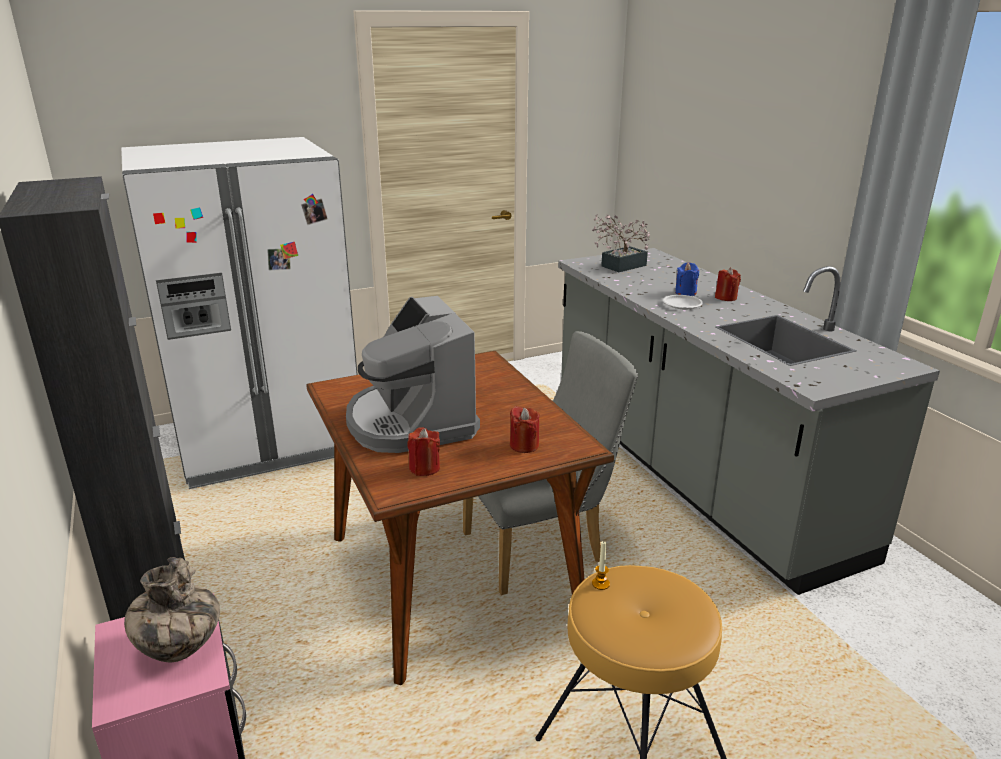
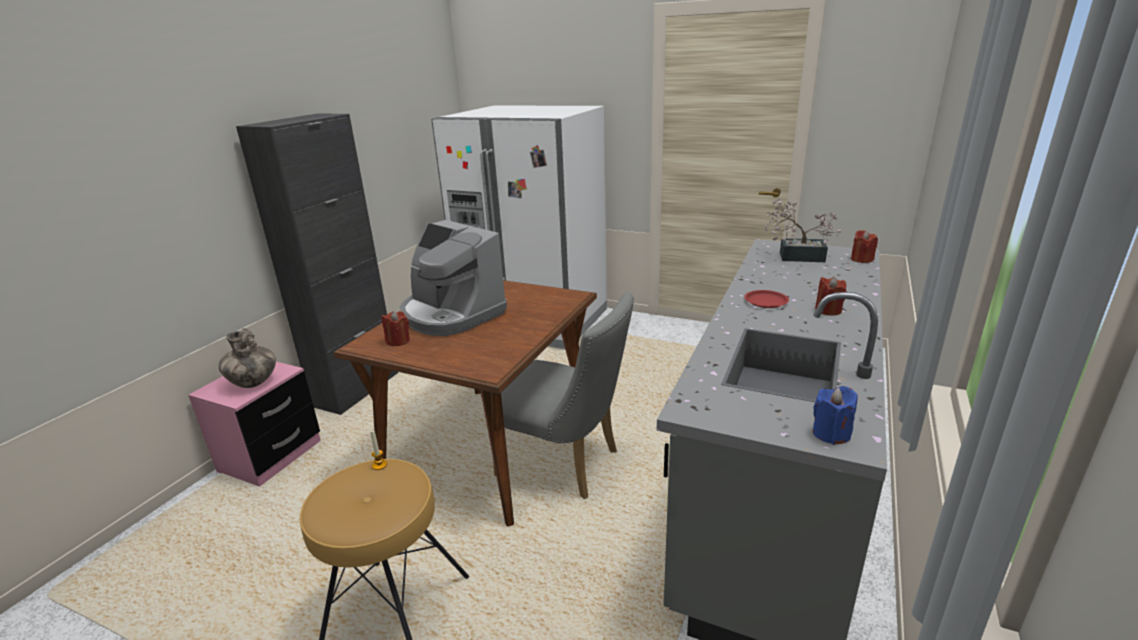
camera: 50 degrees right, 0 degrees up
coffee machine [346,296,480,453] -> coffee machine turned 75 degrees counterclockwise [400,220,507,336]
red candle [510,406,539,453] -> red candle moved to [851,230,878,263]
white plate [663,295,703,309] -> red plate [744,290,789,308]
blue candle [675,262,699,296] -> blue candle moved to [813,386,858,445]

